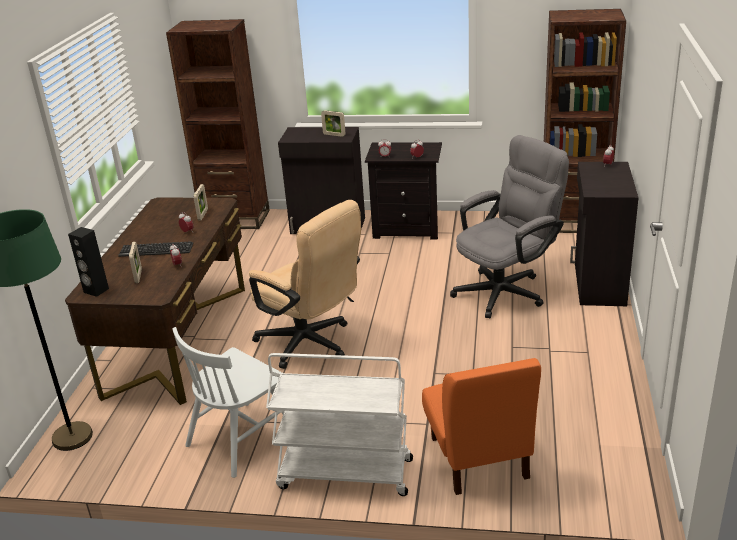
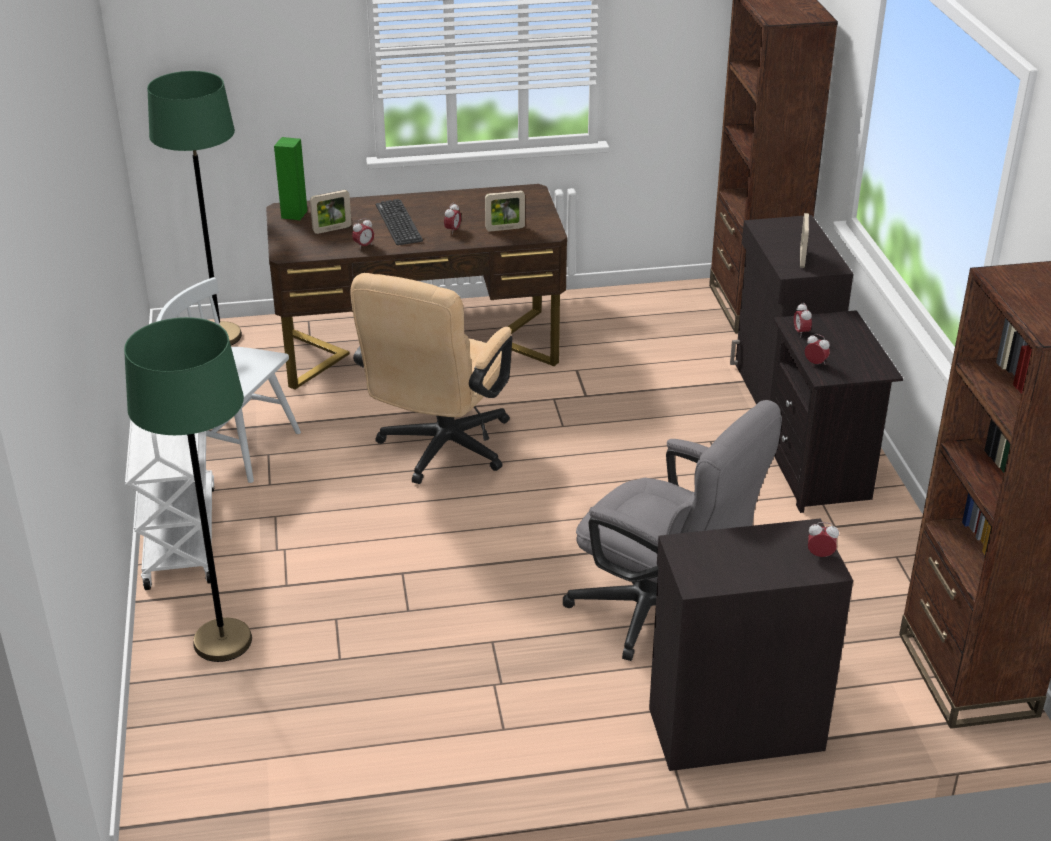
camera: 70 degrees right, 5 degrees up
black speaker [68,227,109,297] -> green speaker [274,137,307,220]
orange chair [422,358,541,495] -> green floor lamp [124,317,252,662]

